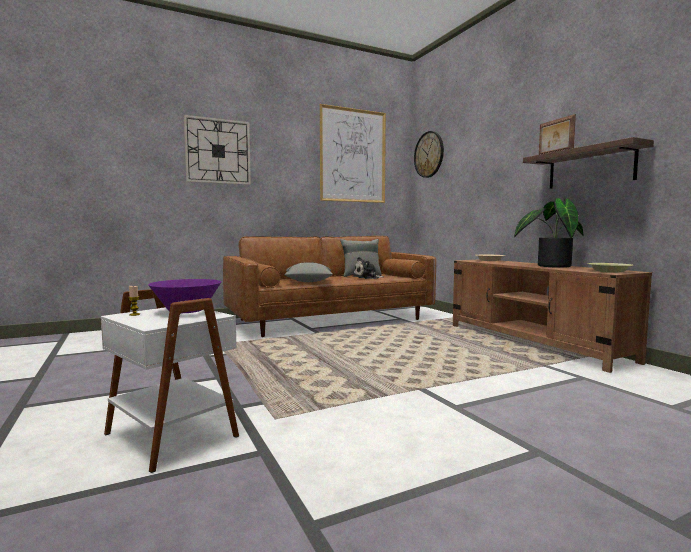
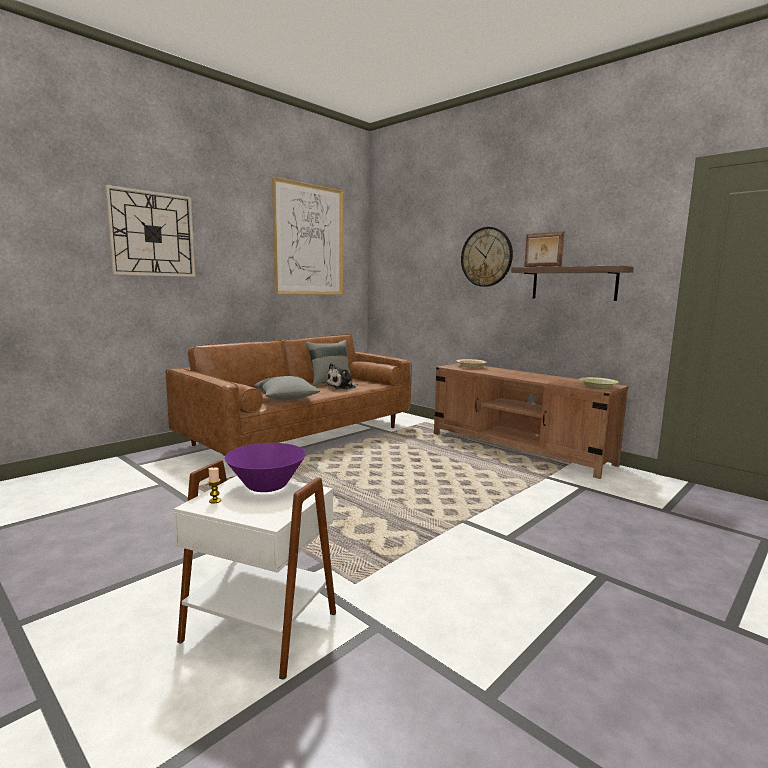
camera: 20 degrees left, 5 degrees up
wall clock [414,131,444,178] -> wall clock moved to [461,227,513,287]
potted plant [514,198,584,268] -> none

